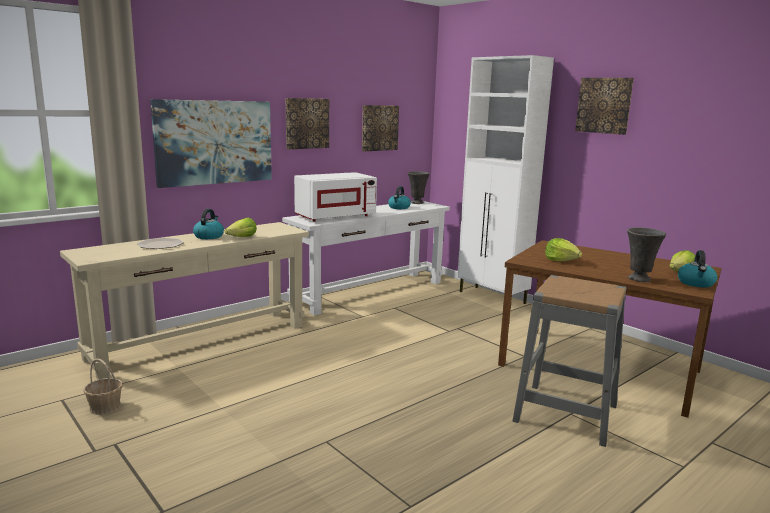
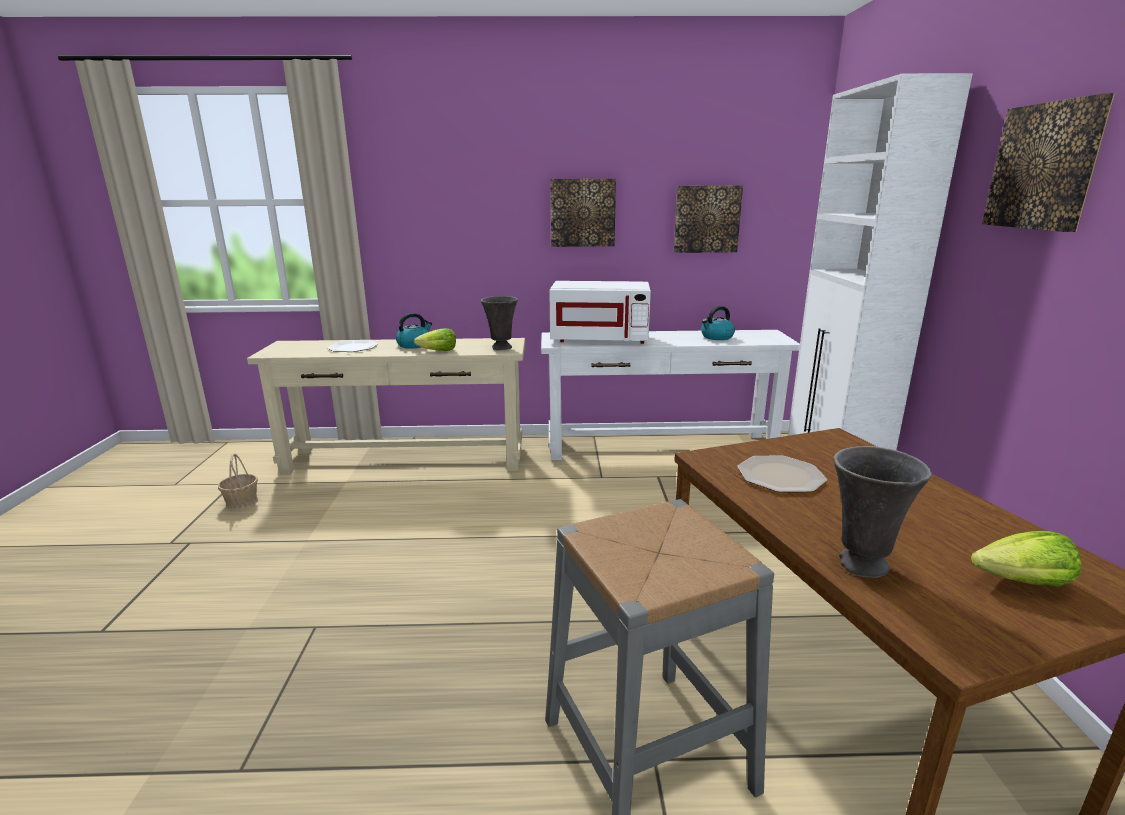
camera: 40 degrees right, 5 degrees up
picture [150,99,272,188] -> none
grey vase [408,171,429,204] -> grey vase moved to [481,296,518,350]
lettuce [545,238,582,262] -> plate [737,456,827,493]
kettle [678,250,718,288] -> none

